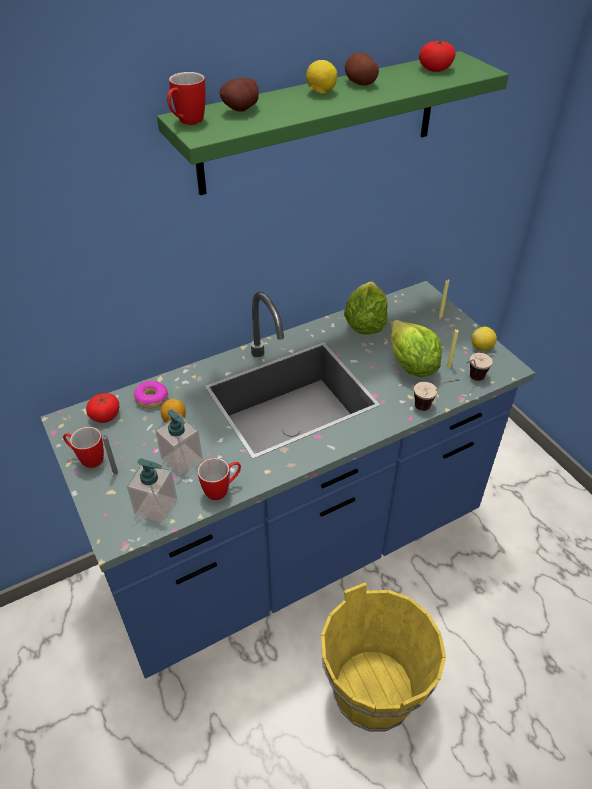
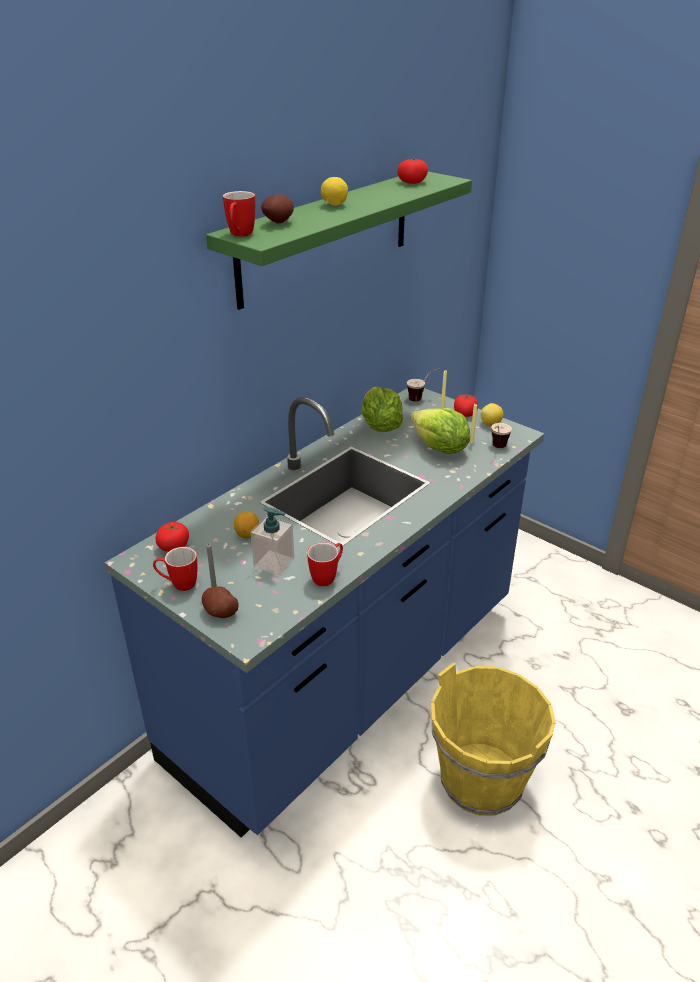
camera: 20 degrees left, 10 degrees down
soap dispenser [127,458,177,523] -> none
donut [134,381,168,408] -> none
potato [345,52,379,86] -> potato moved to [202,587,238,618]
cup [414,379,460,411] -> cup moved to [407,368,440,402]
none -> tomato [454,395,478,417]

